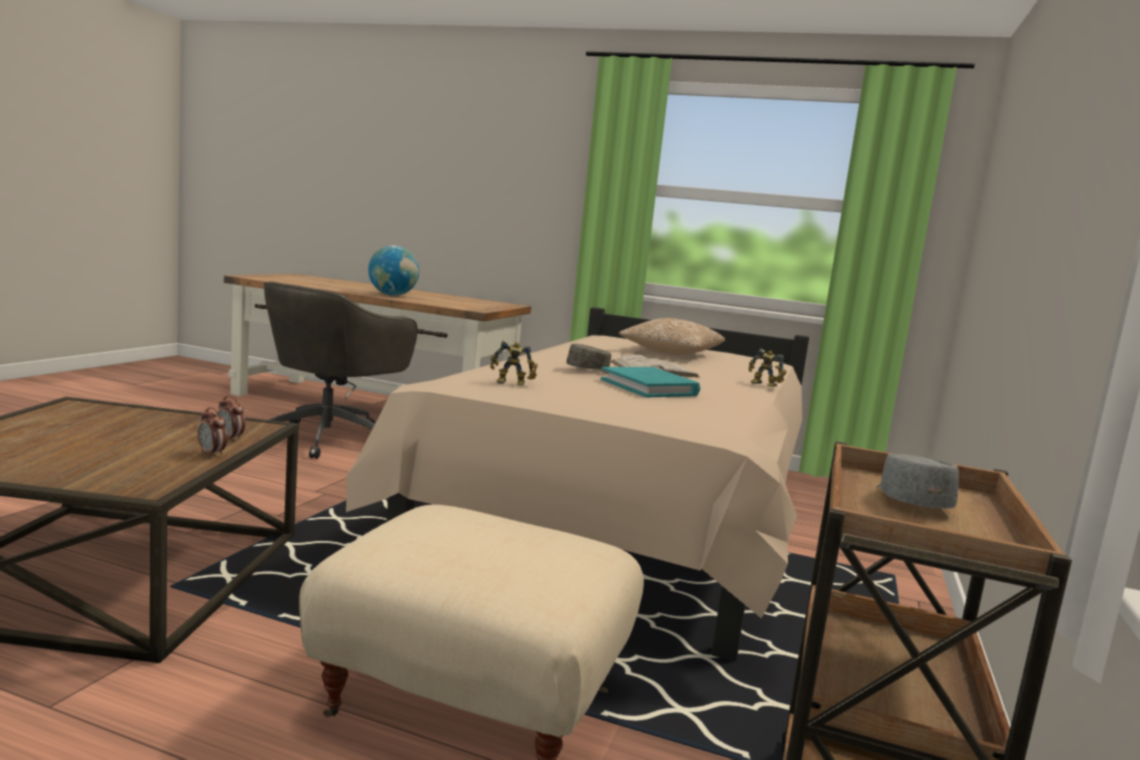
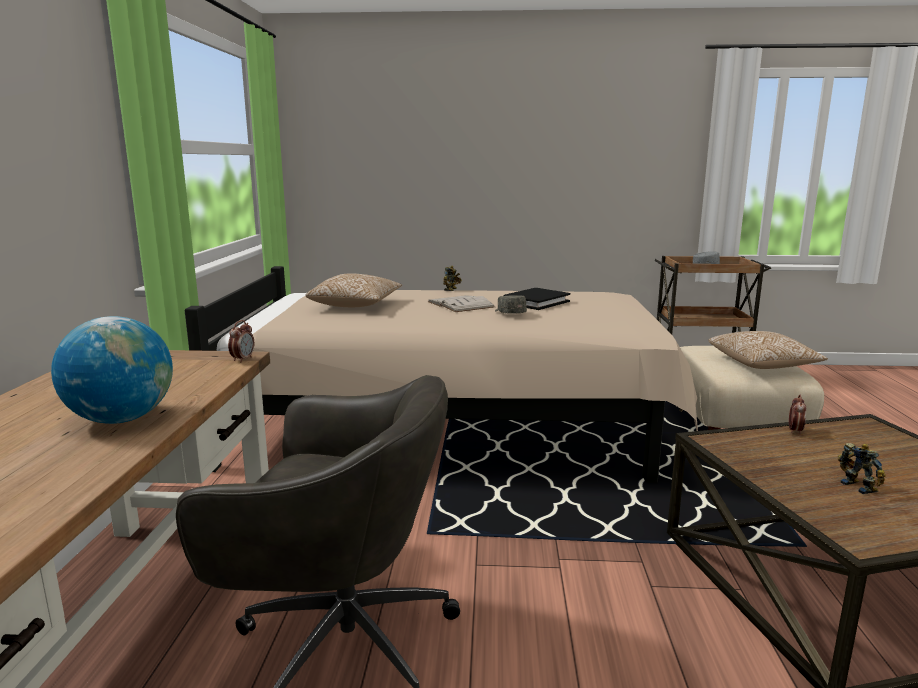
camera: 105 degrees left, 5 degrees up
alarm clock [216,395,245,442] -> alarm clock moved to [228,320,254,362]
toy robot [490,341,538,385] -> toy robot moved to [838,443,886,494]
turquoise book [601,367,700,397] -> black book [503,288,570,310]
none -> pillow [708,331,828,369]

